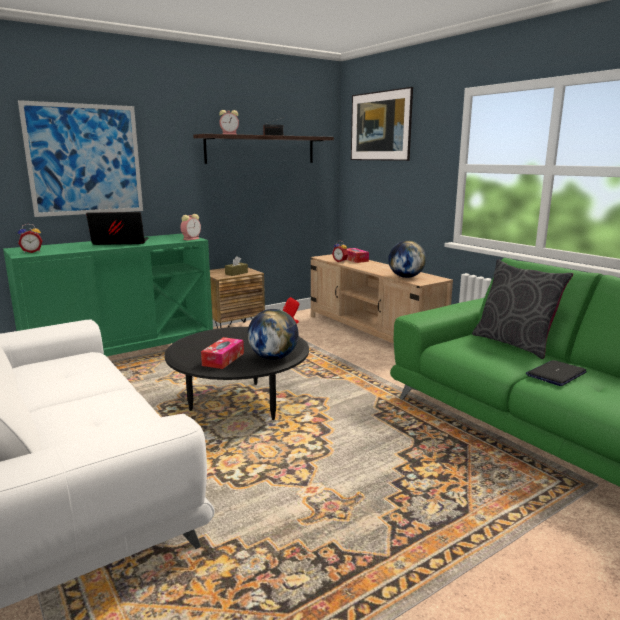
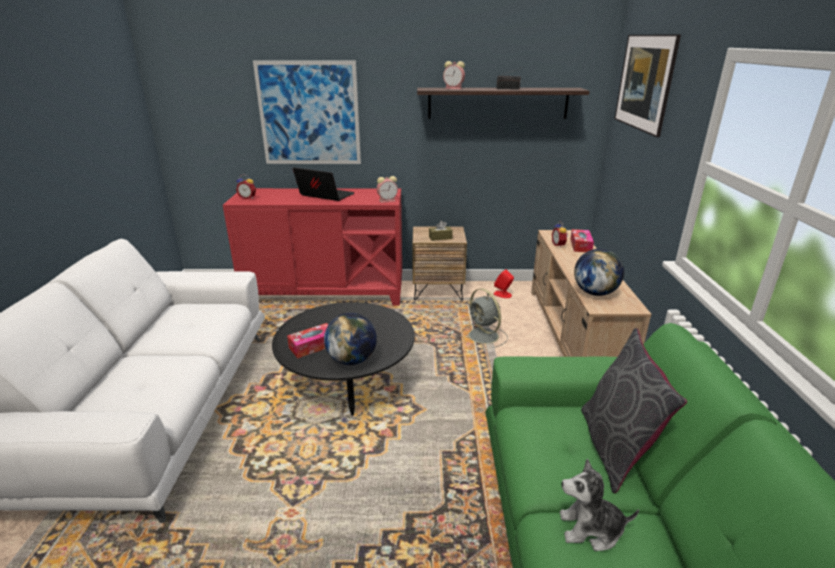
camera: 35 degrees right, 10 degrees up
green cabinet [3,234,213,357] -> red cabinet [223,188,402,305]
laptop [526,360,587,386] -> plush toy [560,459,639,551]
none -> grey fan [461,289,508,348]

